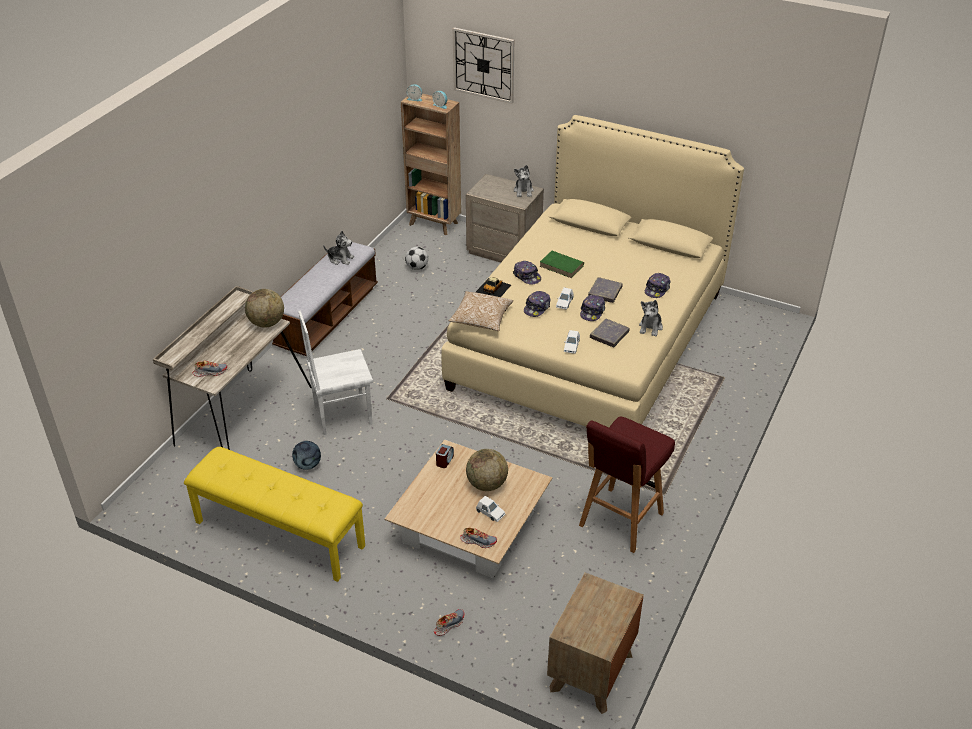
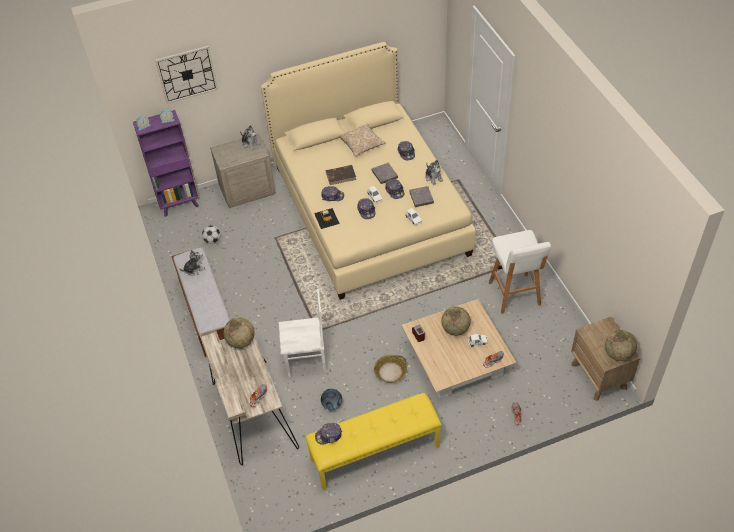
camera: 45 degrees left, 10 degrees up
white chair [298,311,373,435] -> white chair turned 120 degrees counterclockwise [279,289,326,377]
brown bookcase [401,94,461,235] -> purple bookcase [133,110,200,217]
pillow [448,291,513,331] -> pillow moved to [339,124,386,157]
green book [539,251,584,278] -> brown book [326,165,356,185]
red stool [579,416,675,553] -> white stool [488,230,551,314]
none -> cap [315,423,342,444]
none -> basket [374,355,407,383]
none -> globe [605,330,637,361]

